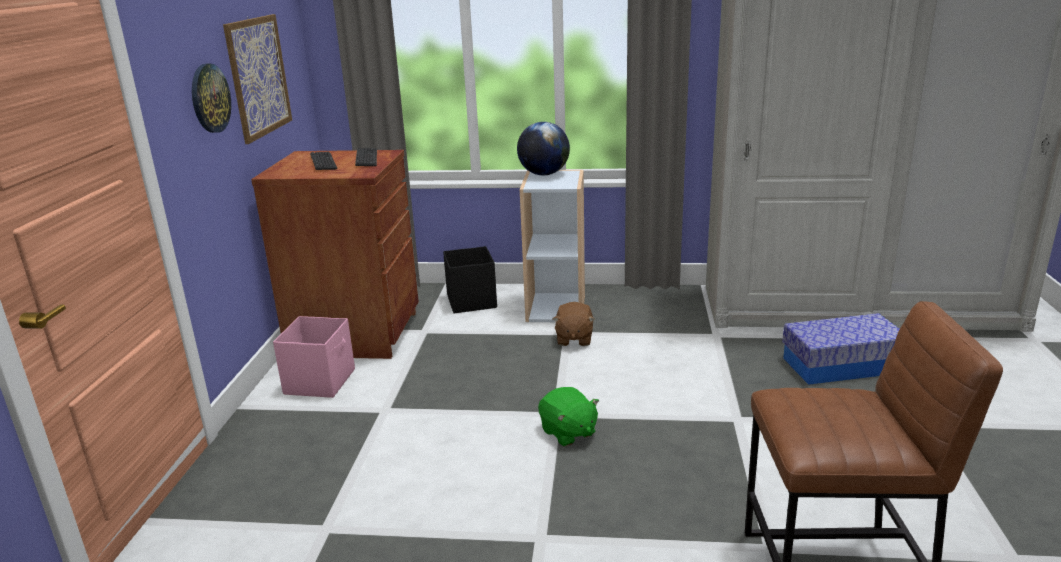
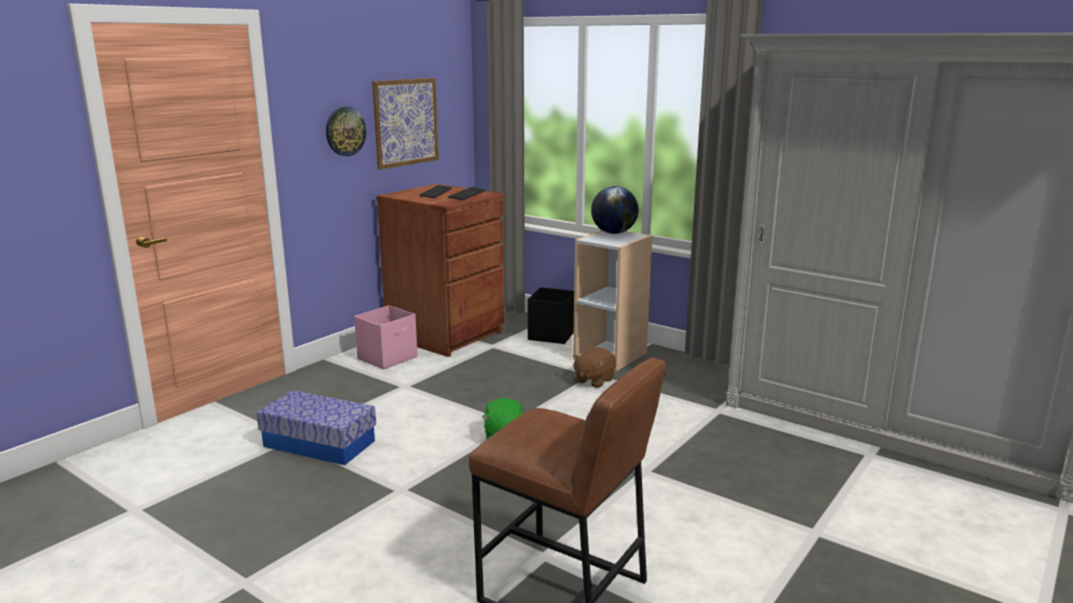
camera: 30 degrees right, 5 degrees down
storage box [782,313,899,385] -> storage box moved to [256,390,376,465]

